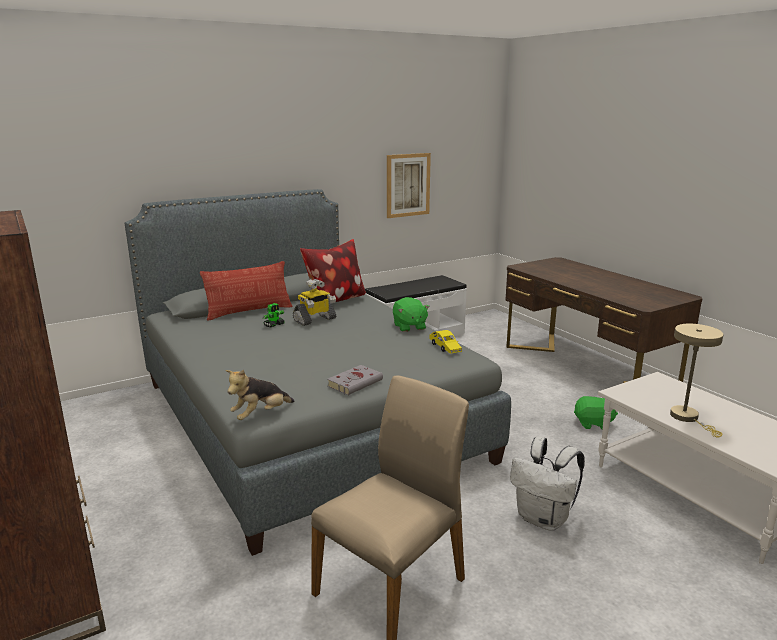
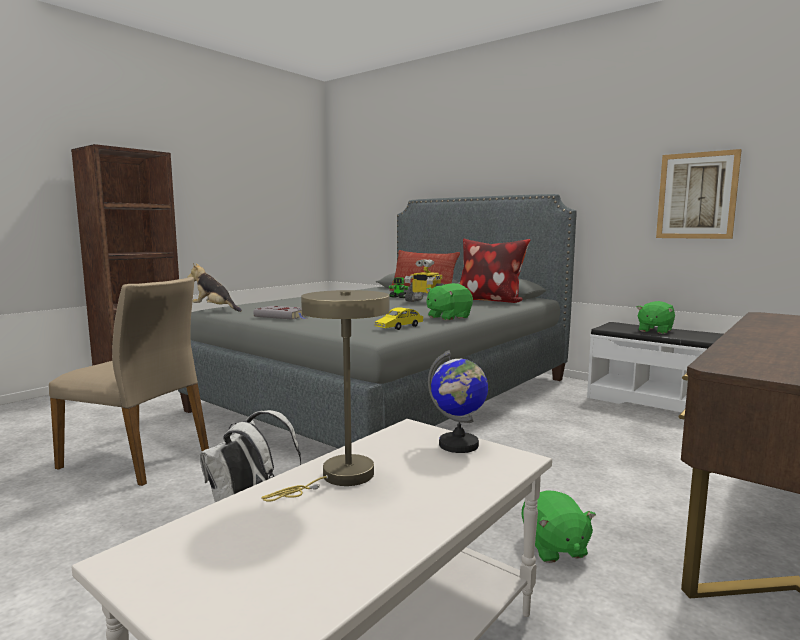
camera: 70 degrees right, 10 degrees down
none -> globe [428,350,488,453]
none -> green plush toy [636,301,675,334]

